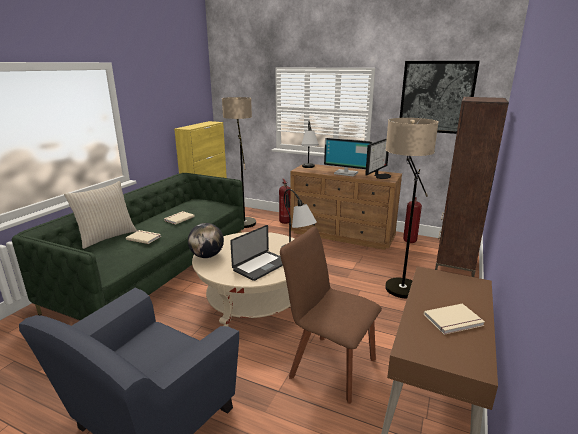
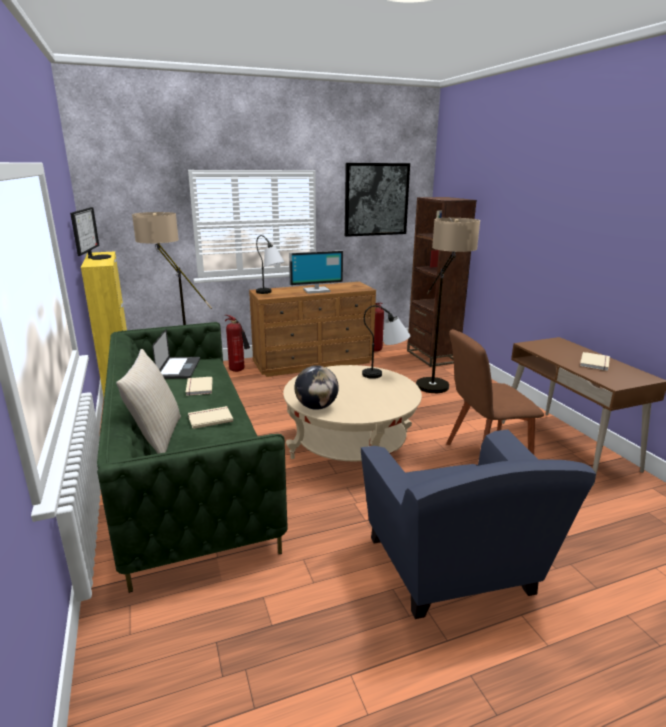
camera: 45 degrees left, 0 degrees up
laptop [230,225,283,281] -> laptop moved to [152,329,200,379]
monitor [365,138,391,179] -> monitor moved to [70,207,111,260]

